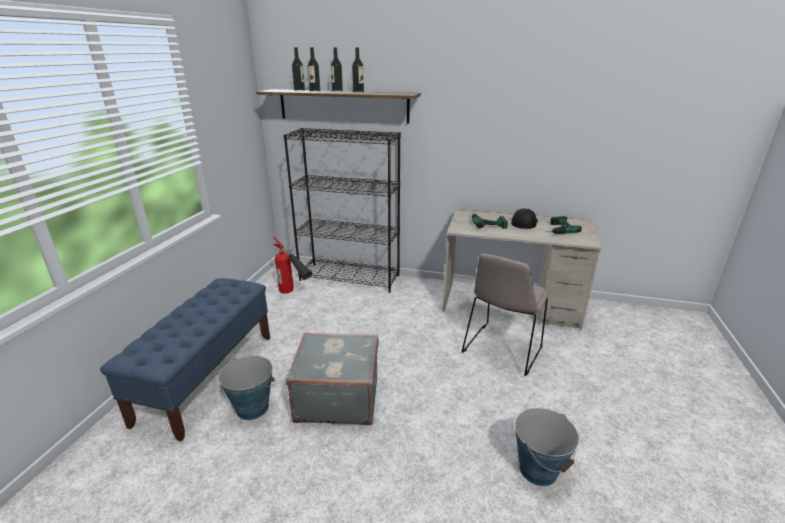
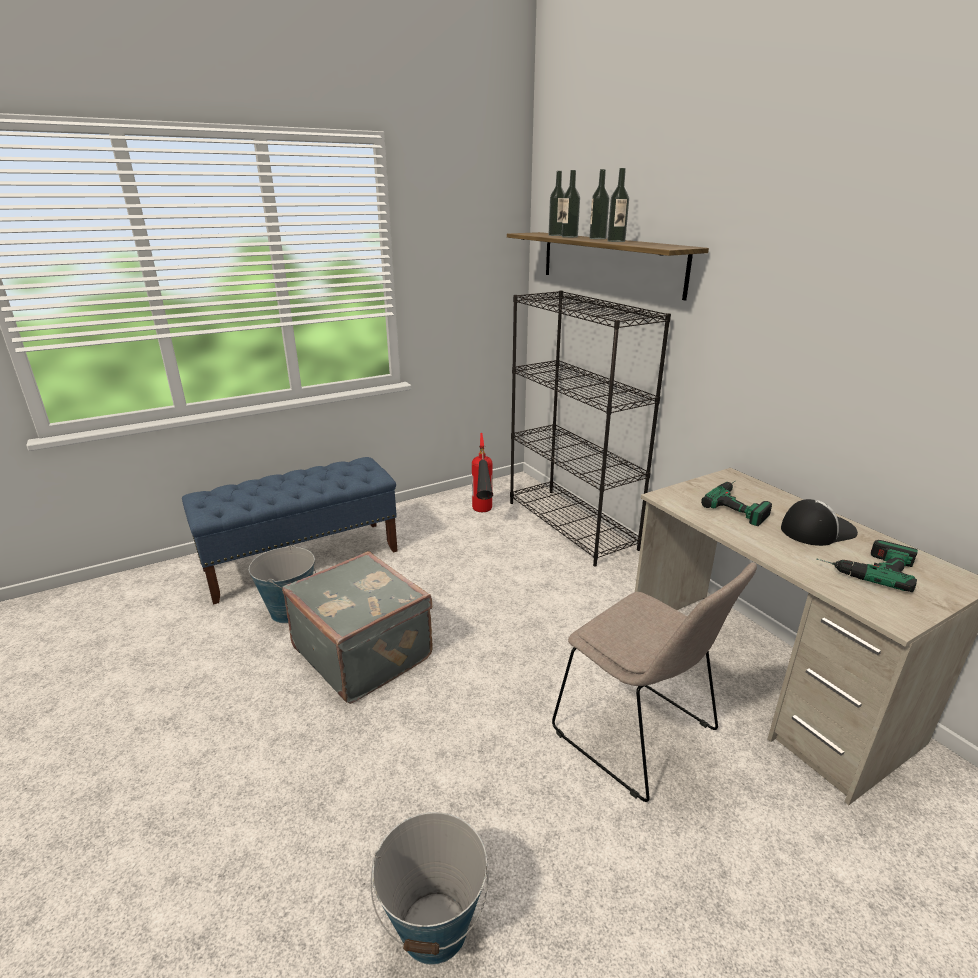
camera: 45 degrees right, 0 degrees up
beige chair [462,253,548,376] -> beige chair turned 120 degrees counterclockwise [552,562,757,802]

